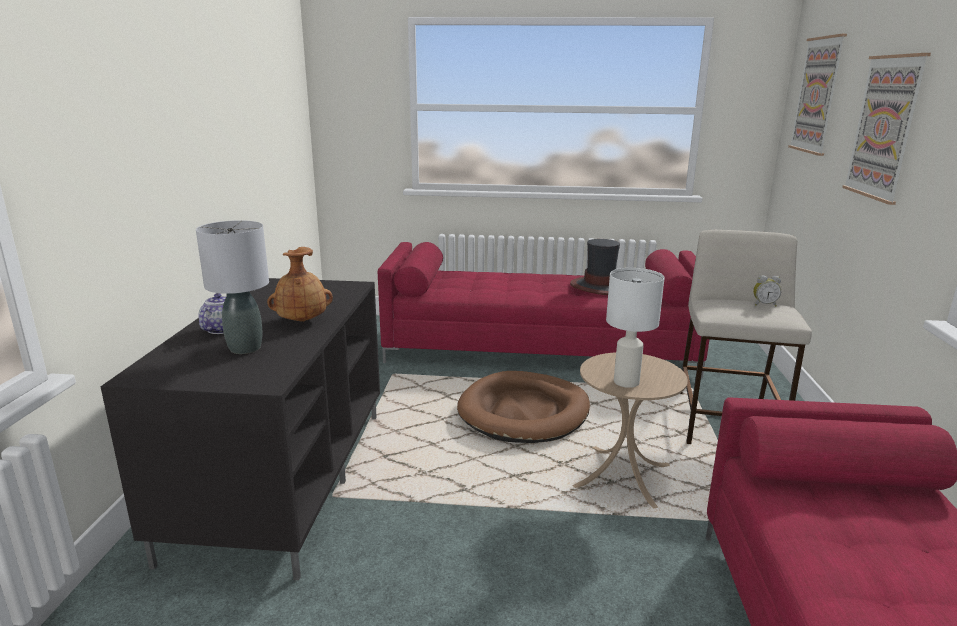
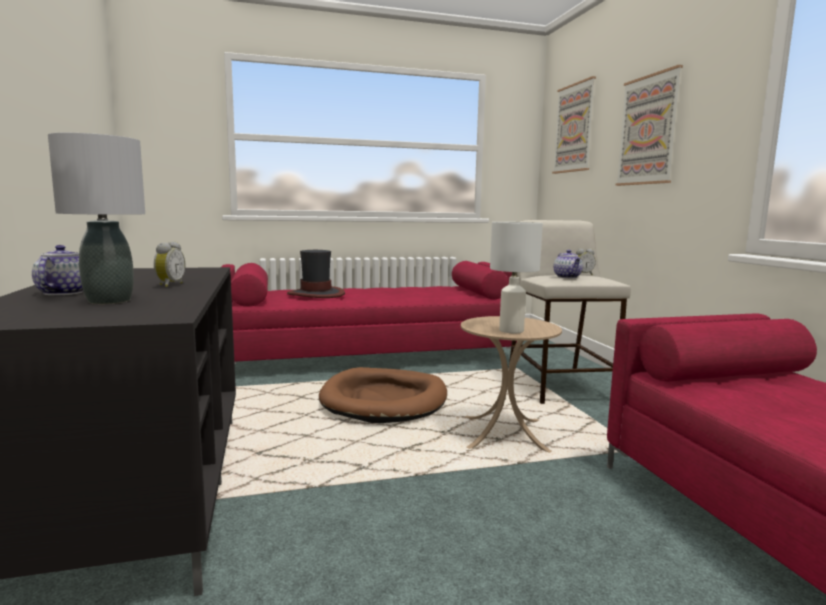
camera: 20 degrees left, 10 degrees down
brown vase [267,247,333,322] -> alarm clock [154,241,185,287]
hat [570,239,620,295] -> hat moved to [287,250,345,298]
none -> teapot [553,250,583,278]

